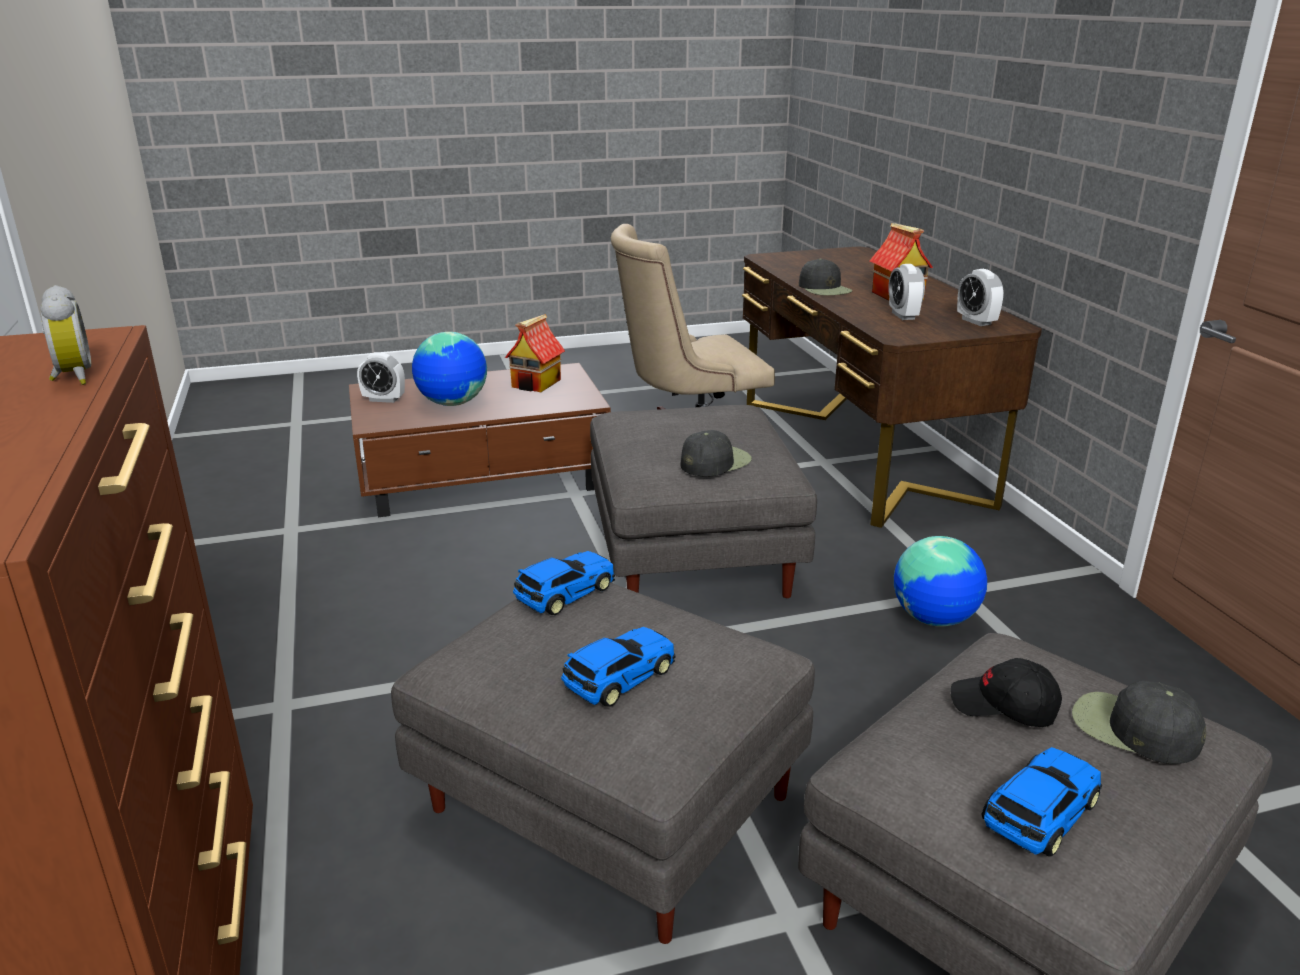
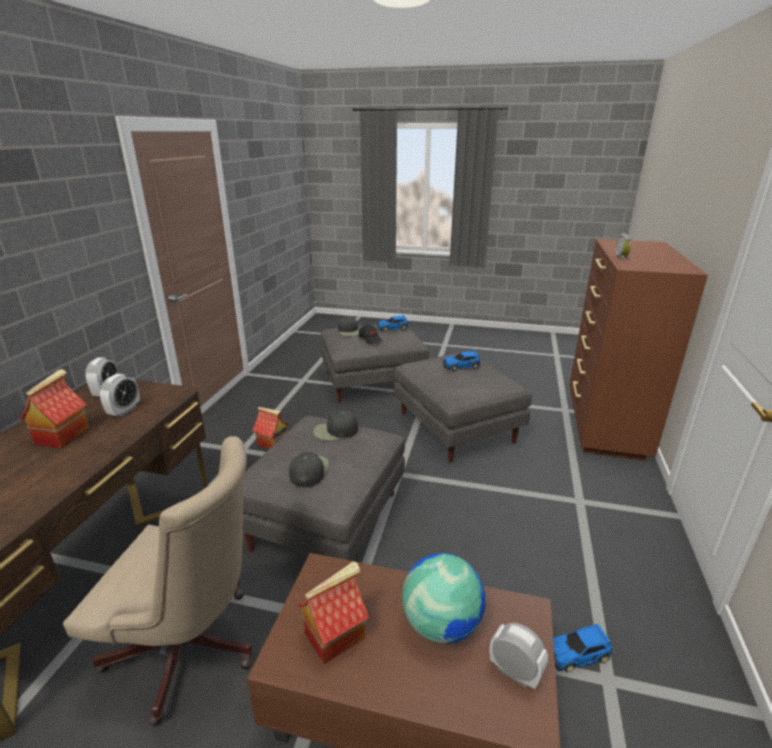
camera: 150 degrees left, 0 degrees up
toy car [513,551,615,615] -> toy car moved to [553,624,612,672]
black cap [799,259,852,295] -> black cap moved to [289,452,329,487]
globe [894,536,987,627] -> toy house [252,407,290,449]

